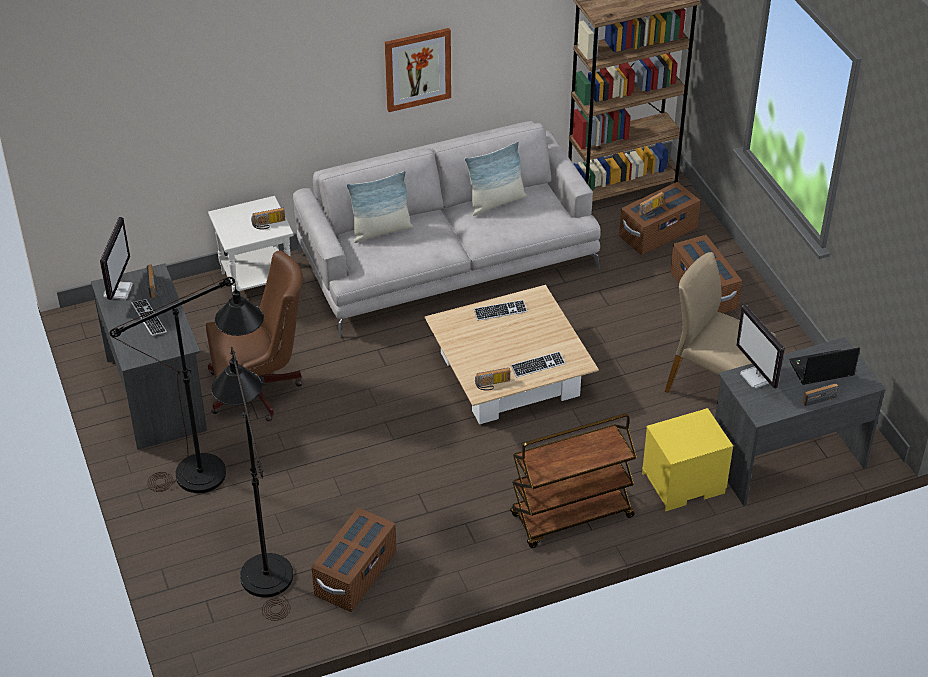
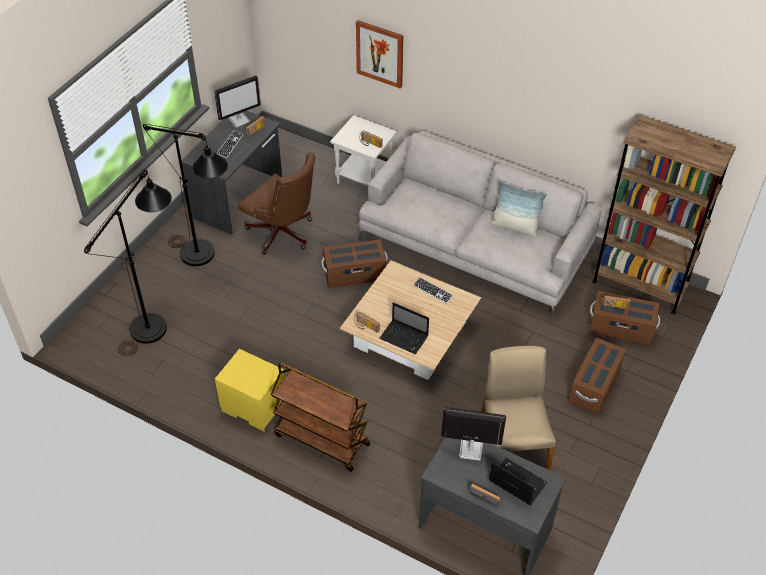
camera: 50 degrees right, 5 degrees up
brown storage box [311,508,396,612] -> brown storage box moved to [321,239,388,288]
pillow [346,171,413,243] -> none
picture [385,28,451,112] -> picture moved to [356,20,404,89]
keyboard [511,351,566,377] -> laptop [379,302,429,354]
yellow nightstand [642,408,733,512] -> yellow nightstand moved to [215,349,284,432]
monitor [736,304,785,389] -> monitor turned 75 degrees clockwise [441,407,506,461]

